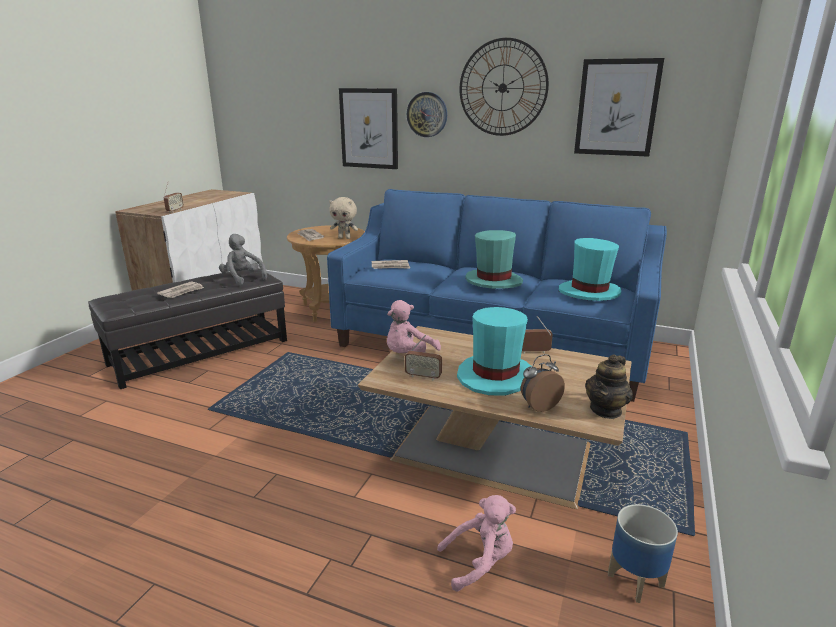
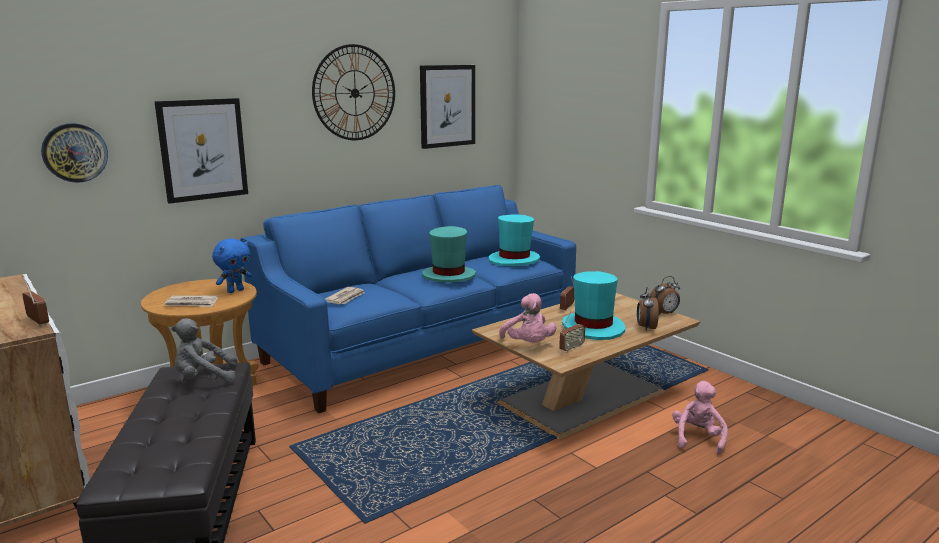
camera: 60 degrees left, 5 degrees down
newspaper [157,281,204,298] -> none
beige plush toy [329,197,358,239] -> blue plush toy [212,239,252,293]
wall clock [407,92,447,137] -> wall clock moved to [41,123,108,183]
teapot [585,354,633,419] -> alarm clock [649,276,680,315]
planter [608,504,678,603] -> none

